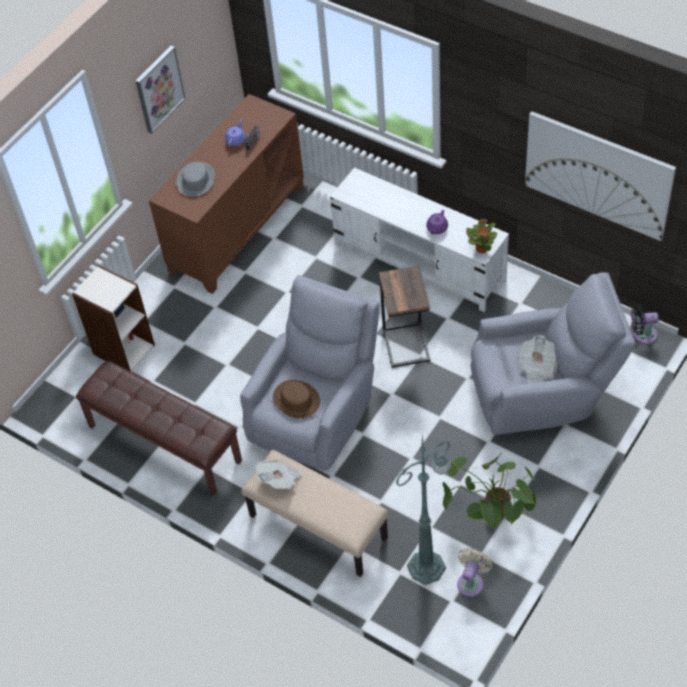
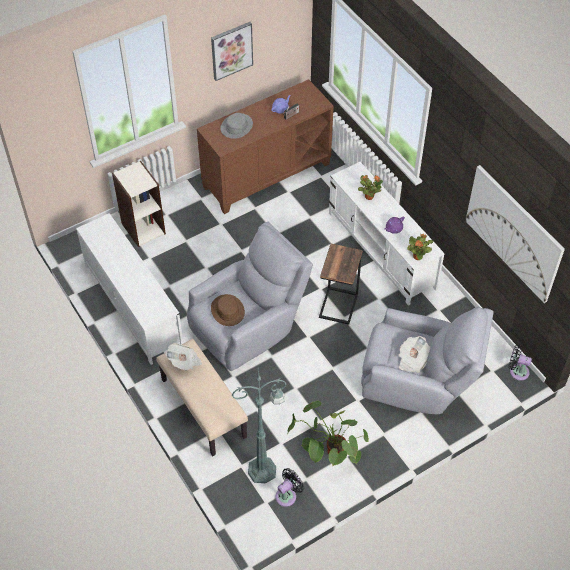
camera: 20 degrees right, 0 degrees up
brown bench [76,361,242,496] -> white tv stand [76,213,183,365]
beige fan [457,548,492,597] -> black fan [275,468,304,507]
none -> potted plant [358,175,383,200]

